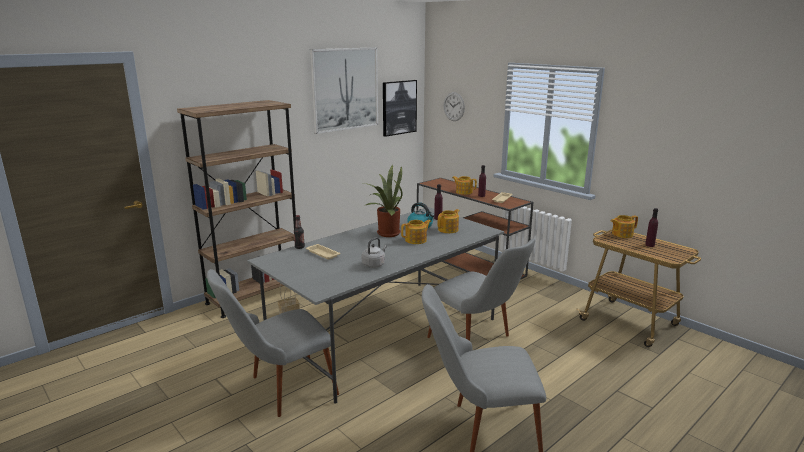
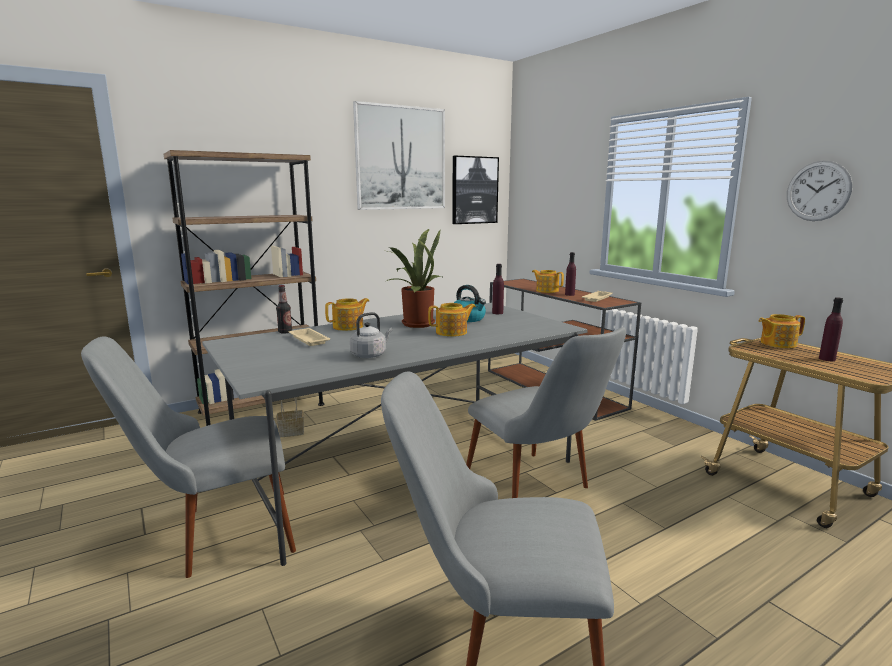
camera: 10 degrees right, 5 degrees down
teapot [438,209,460,233] -> teapot moved to [325,298,369,331]
wall clock [443,92,465,121] -> wall clock moved to [787,160,853,221]

